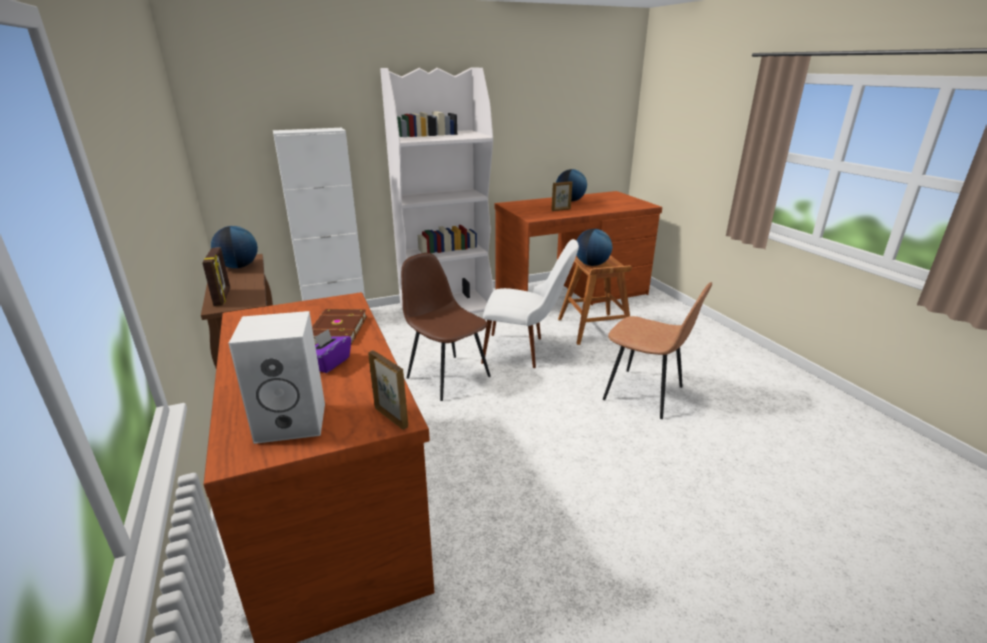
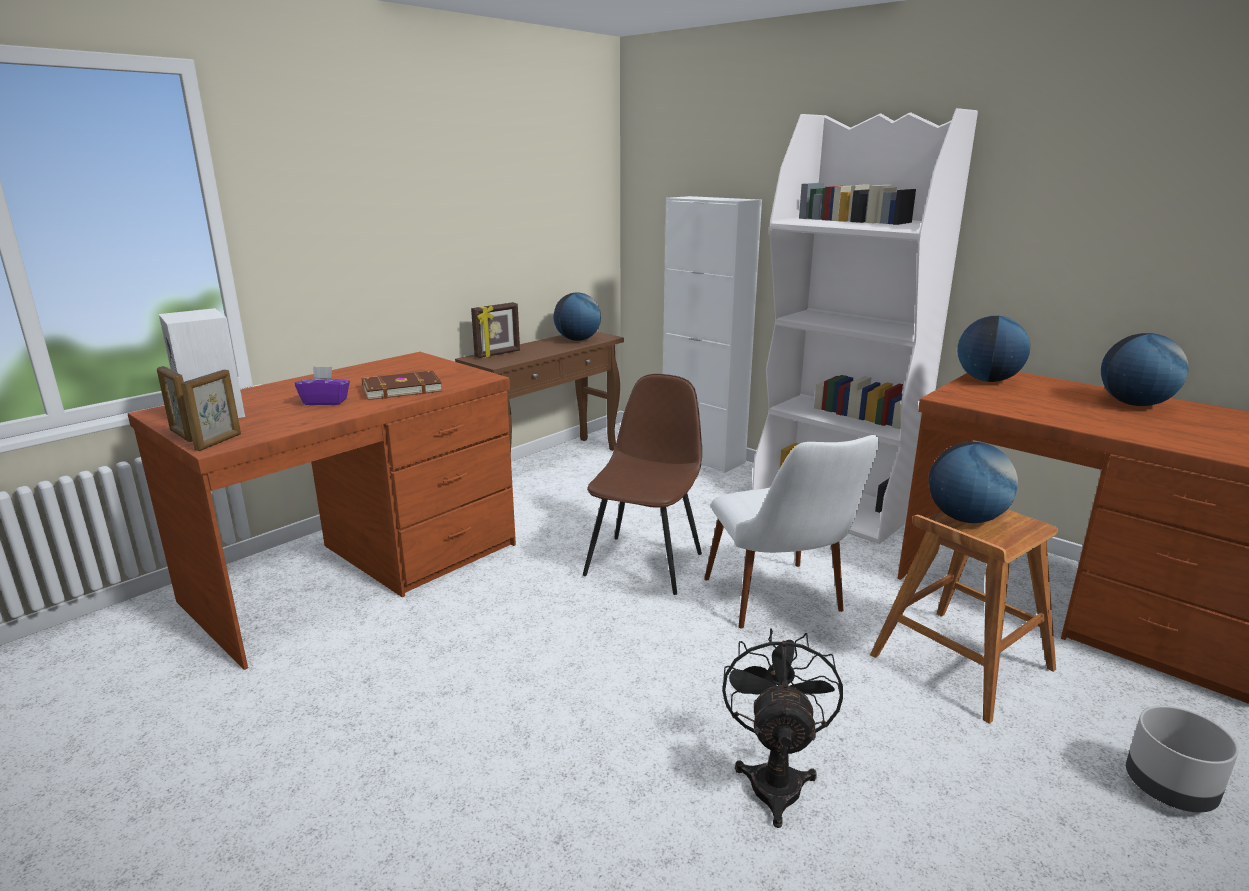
camera: 65 degrees right, 5 degrees down
picture frame [551,181,572,211] -> picture frame moved to [157,366,192,442]
brown chair [603,282,712,419] -> black fan [722,628,843,828]
none -> globe [957,316,1030,382]
none -> grey planter [1126,705,1239,812]

